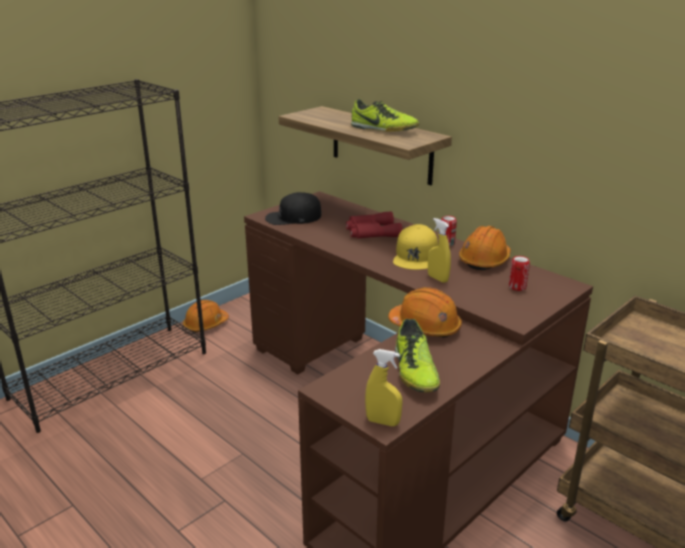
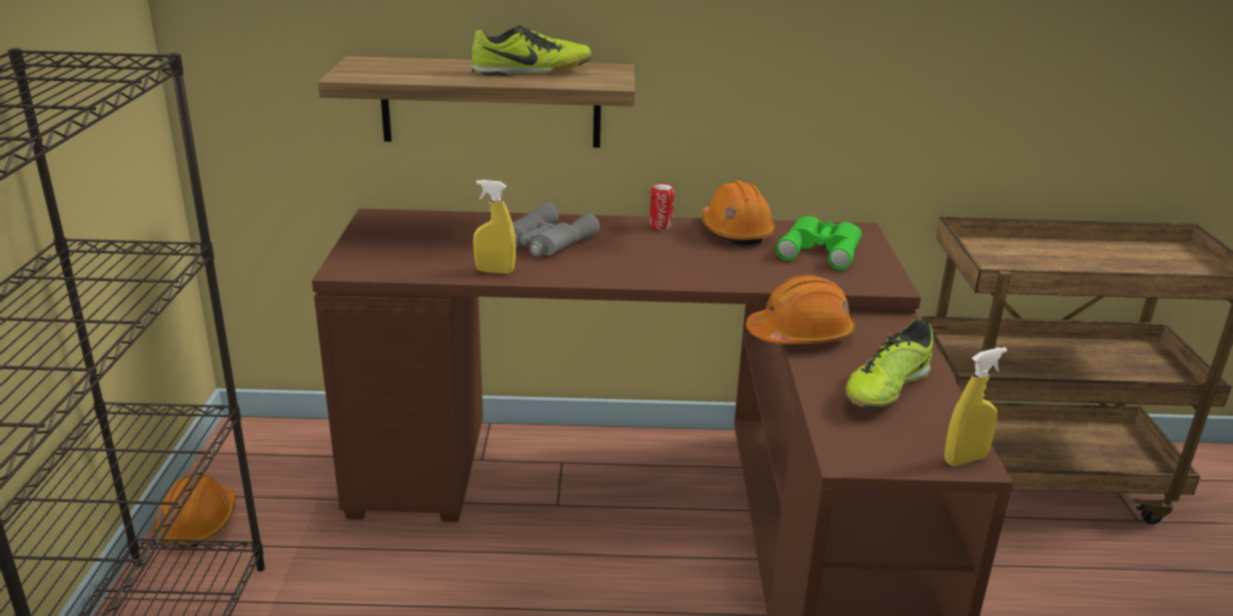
camera: 45 degrees left, 0 degrees up
black cap [265,192,321,225] -> none
red binoculars [346,211,403,239] -> grey binoculars [512,203,600,256]
yellow cap [393,224,438,270] -> none
shoe [395,319,440,392] -> shoe turned 90 degrees clockwise [845,320,934,409]
yellow spray bottle [428,218,451,283] -> yellow spray bottle moved to [473,180,516,274]
can [509,256,530,291] -> green binoculars [776,216,862,270]

